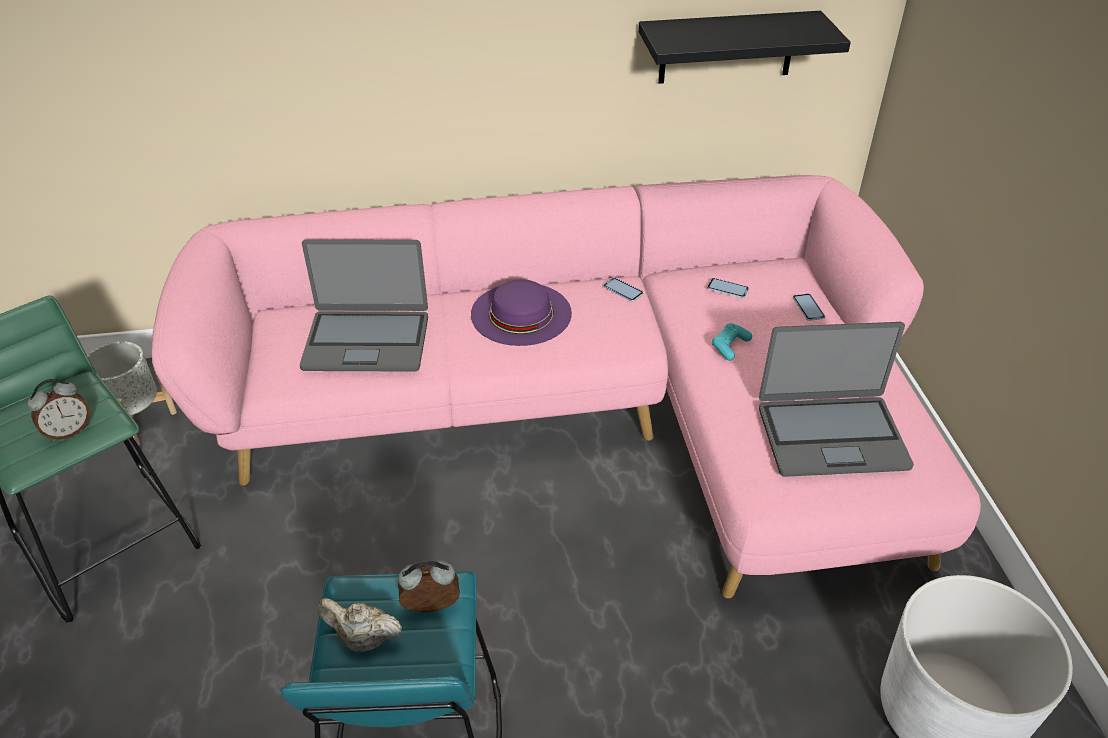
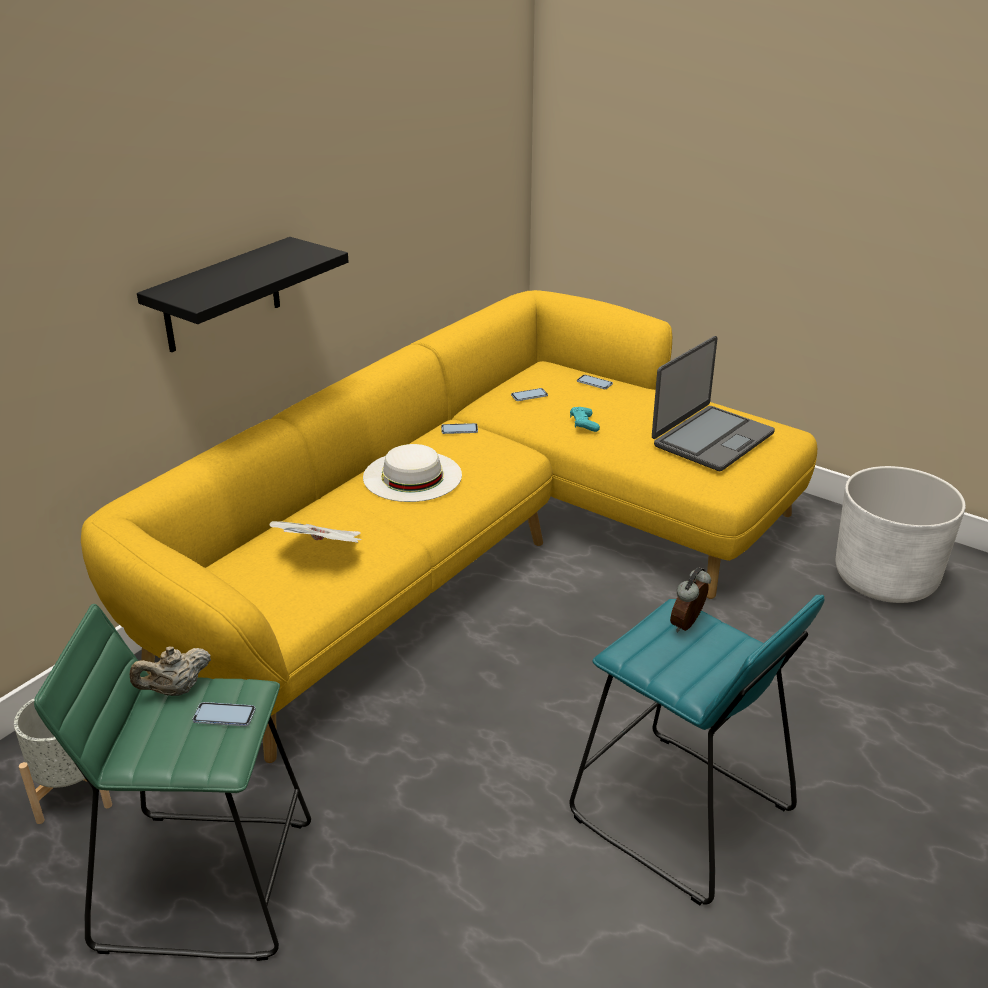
camera: 45 degrees left, 10 degrees down
alarm clock [27,379,90,441] -> phone [193,702,256,726]
pink sofa [152,175,981,599] -> yellow sofa [81,290,817,763]
laptop [300,239,428,372] -> newspaper [269,521,362,543]
beige teapot [318,598,402,652] -> beige teapot moved to [129,647,211,696]
purple hat [471,280,572,346] -> white hat [363,444,462,502]
black shelf [638,11,851,84] -> black shelf moved to [137,237,349,353]

